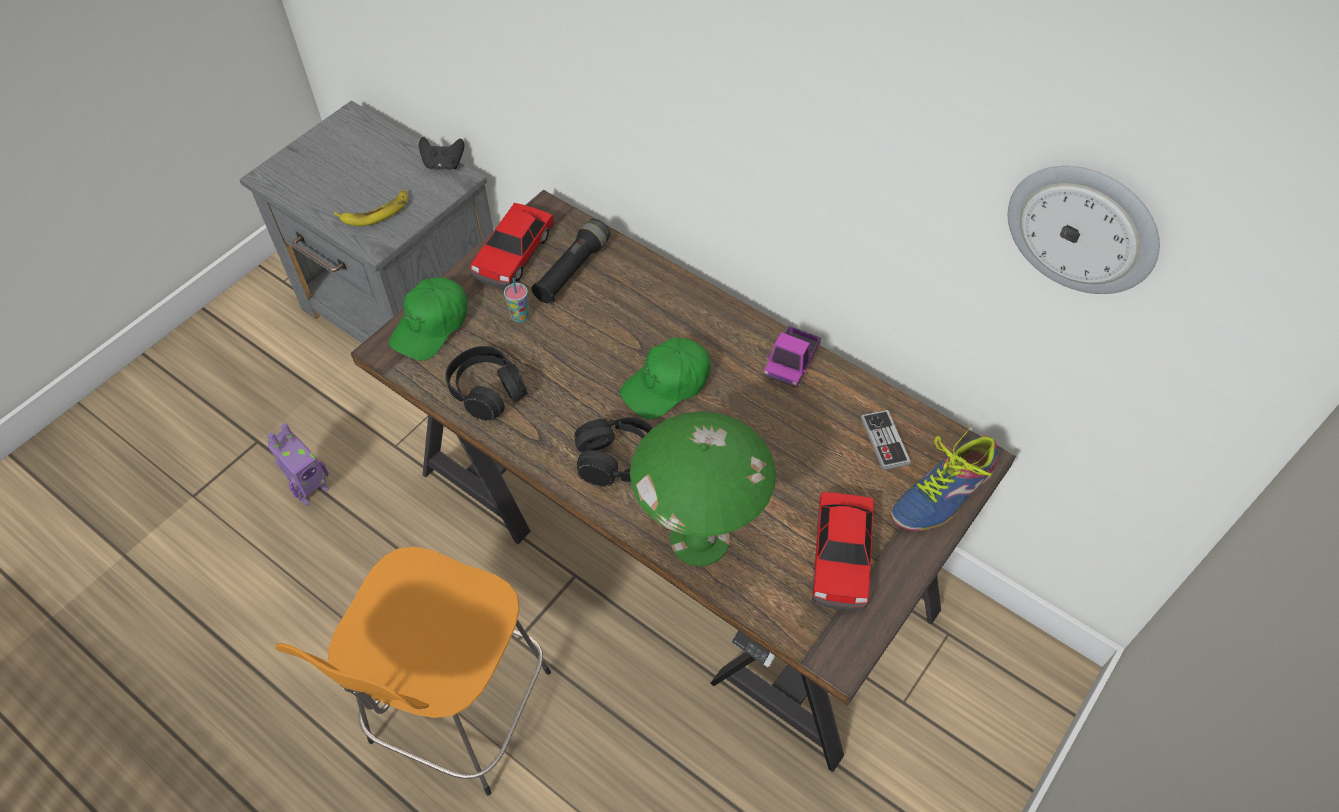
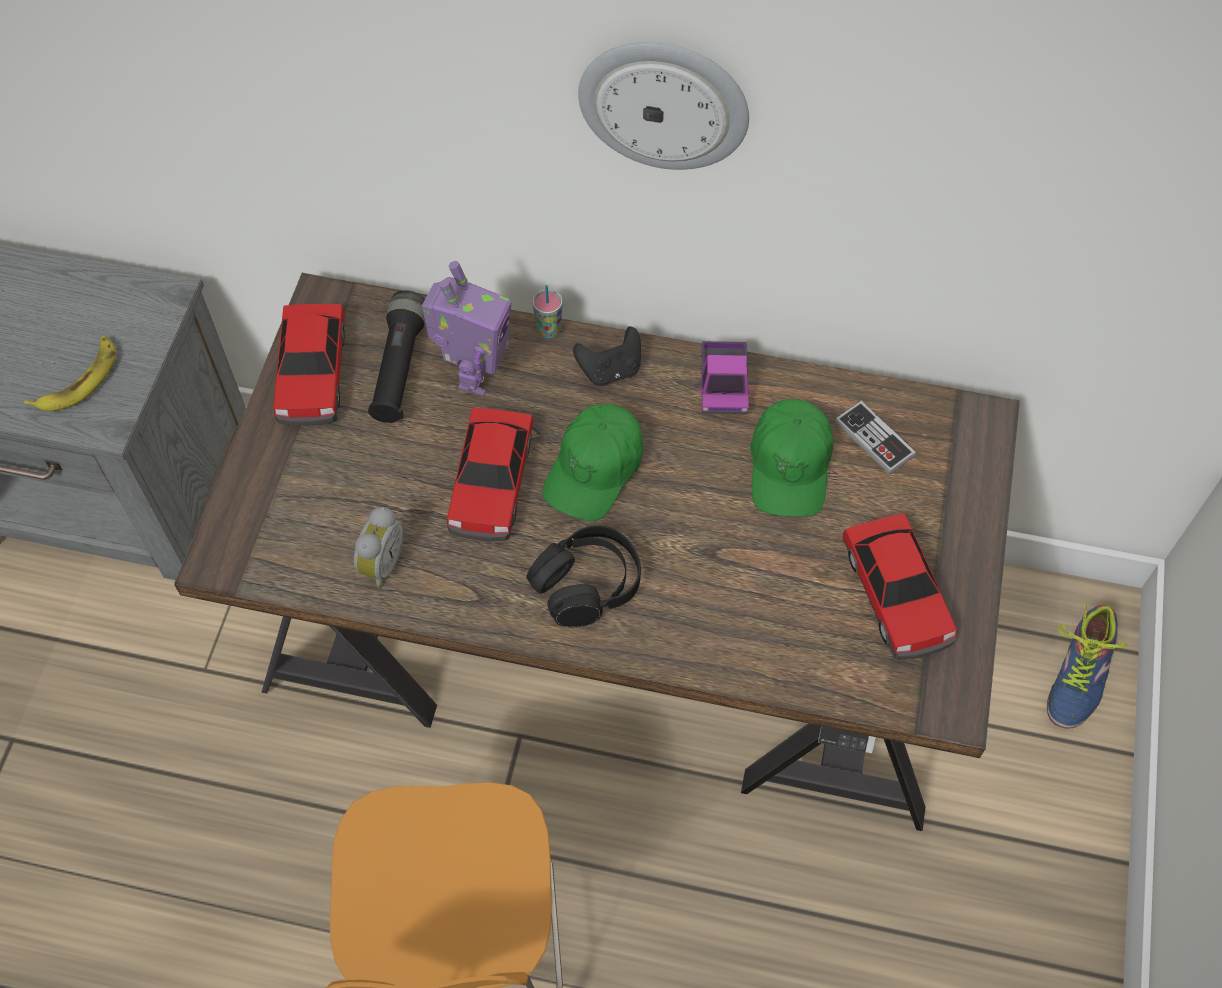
camera: 25 degrees left, 5 degrees up
toy robot [267,423,329,506] -> toy robot moved to [422,261,511,396]
green cap [389,277,468,361] -> green cap moved to [750,399,833,517]
black game controller [419,137,464,170] -> black game controller moved to [573,326,641,386]
black headphones [446,346,527,421] -> alarm clock [354,507,405,588]
cup [504,278,529,322] -> cup moved to [532,285,563,339]
green table lamp [630,411,776,566] -> none
shoe [891,425,998,531] -> shoe moved to [1047,602,1127,729]
wall clock [1008,166,1160,294] -> wall clock moved to [578,42,749,170]
none -> toy car [447,408,533,542]

